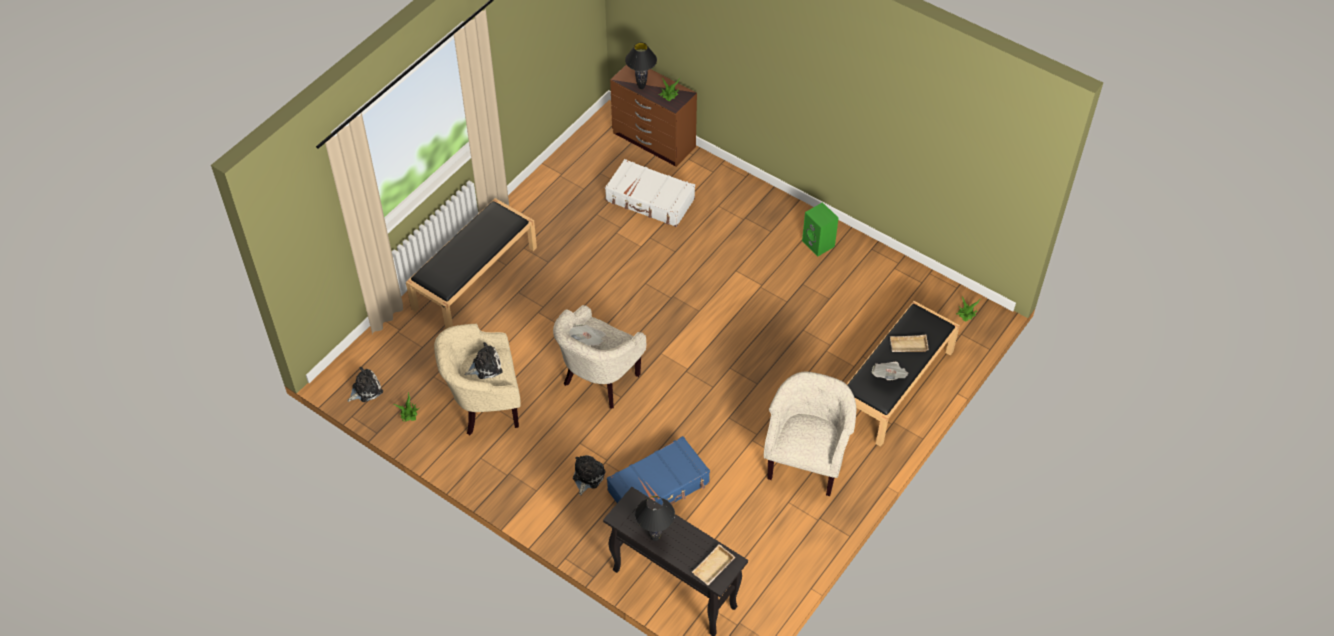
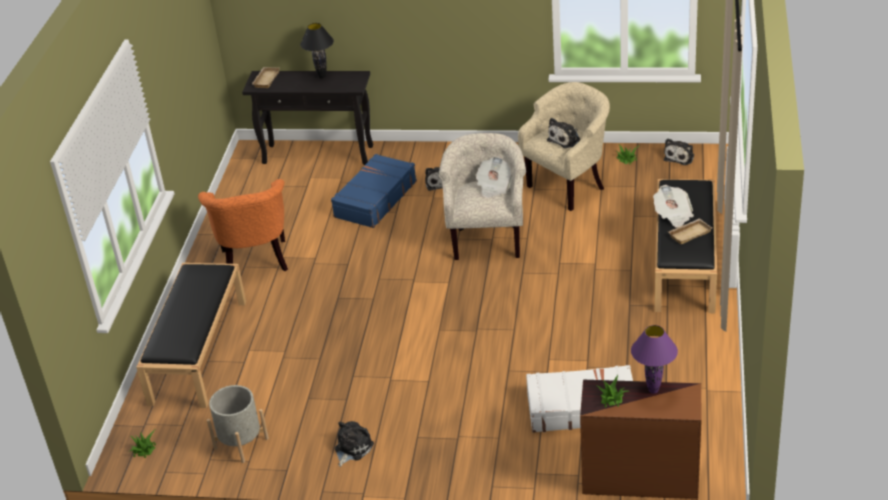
camera: 155 degrees right, 15 degrees down
black table lamp [625,42,657,89] -> purple table lamp [631,325,678,394]
beige armchair [764,371,856,496] -> orange armchair [198,179,288,271]
green speaker [802,202,839,257] -> plush toy [335,421,374,467]
newspaper [871,362,909,380] -> newspaper moved to [653,185,694,228]
beige tray [890,334,929,352] -> beige tray moved to [668,219,712,244]
none -> grey planter [207,385,269,463]

